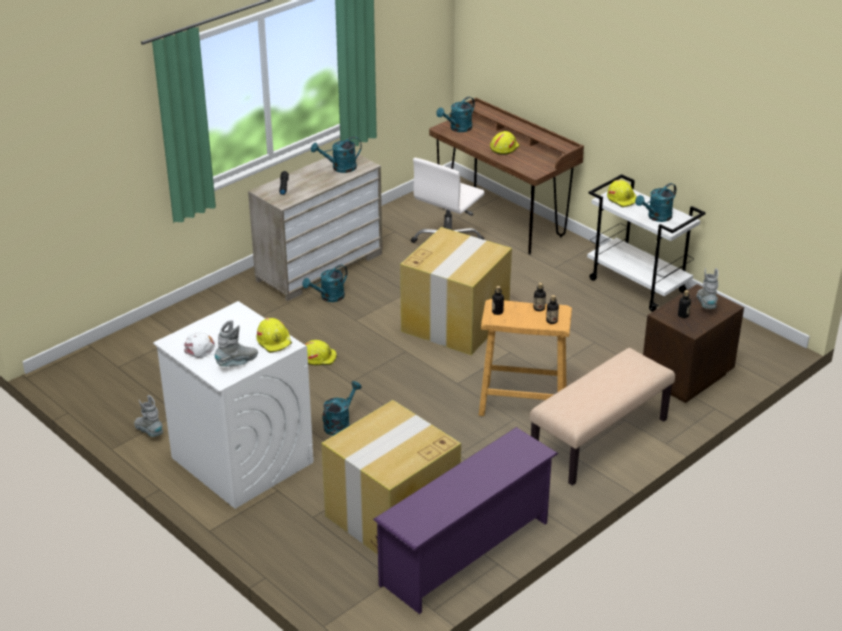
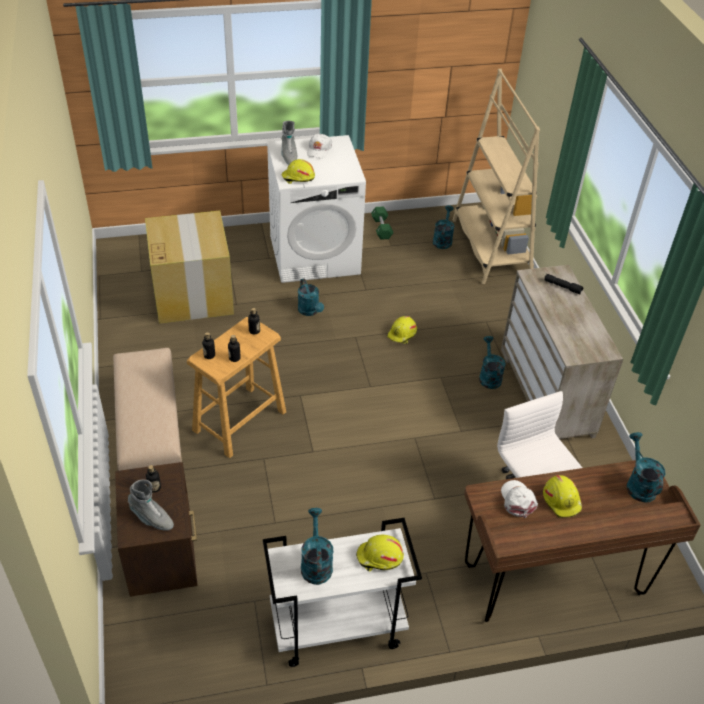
camera: 120 degrees right, 10 degrees up
grey boot [134,395,163,437] -> green dumbbell [371,206,393,240]
turquoise watering can [311,137,362,173] -> turquoise watering can moved to [433,205,455,249]
purple shoe rack [373,427,558,614] -> none
cardboard box [400,227,512,355] -> none
none -> beige bookcase [452,68,540,284]
none -> white cap [501,480,538,518]

